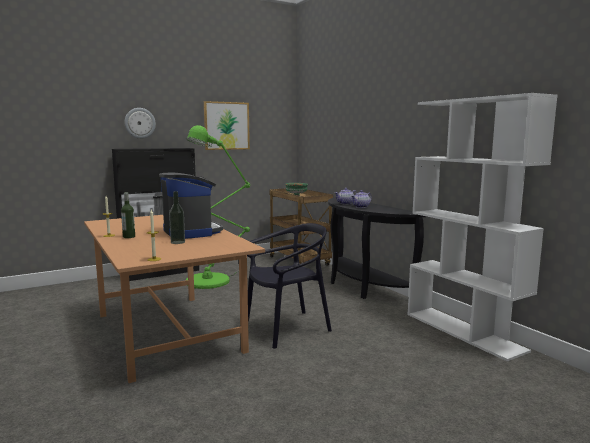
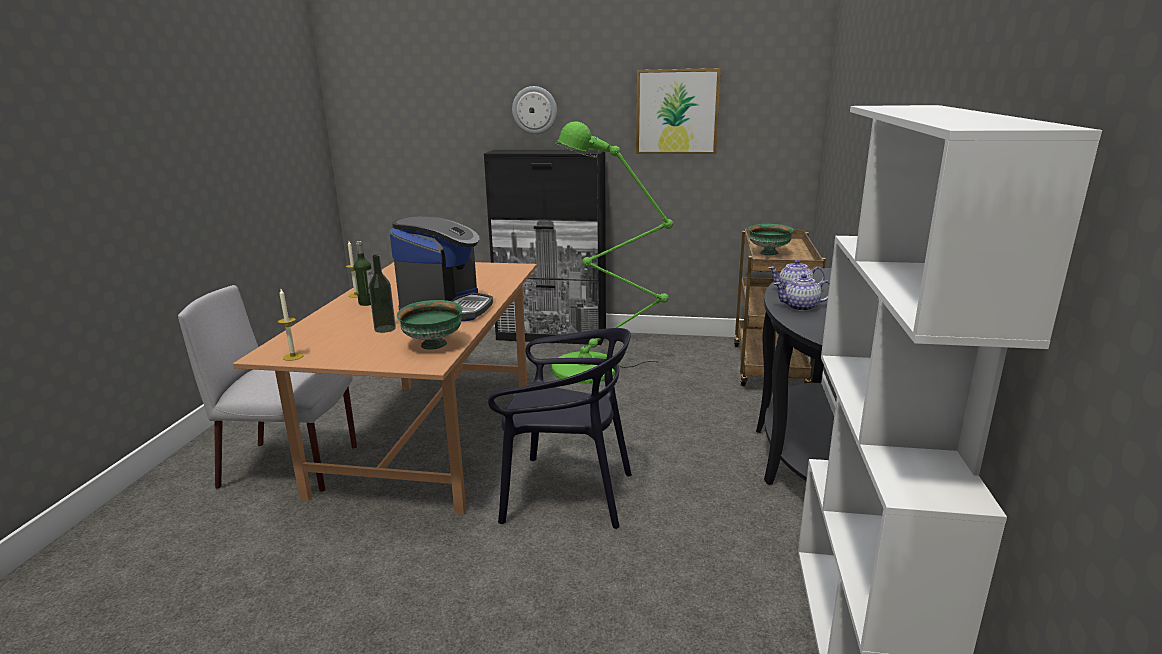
camera: 40 degrees right, 10 degrees up
none -> grey chair [178,285,357,492]
none -> green bowl [397,300,463,350]

